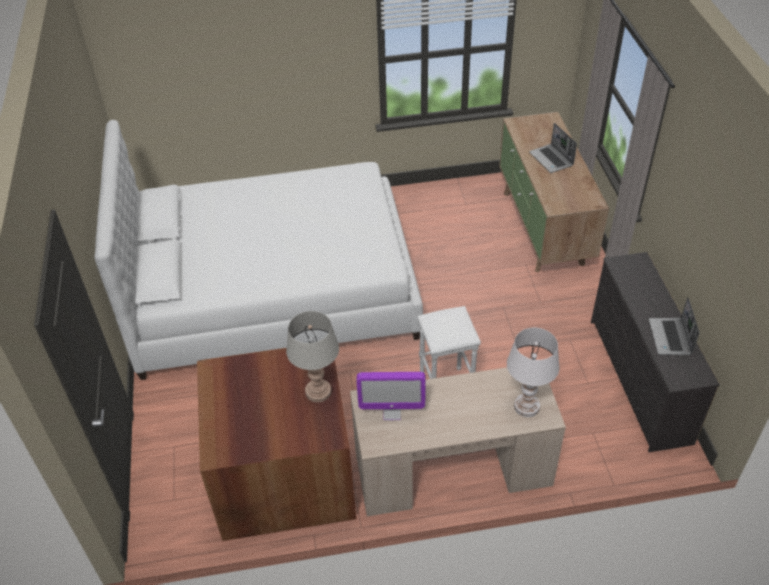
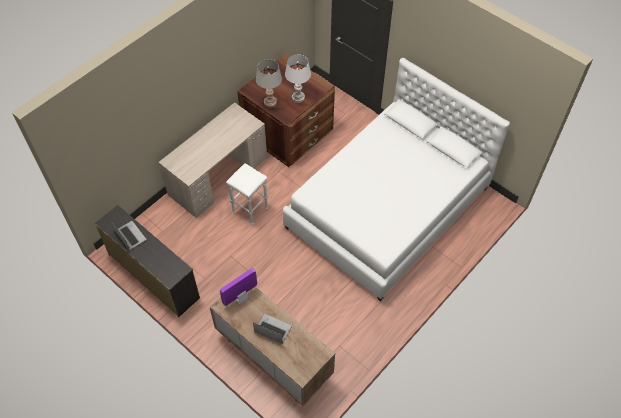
camera: 140 degrees right, 10 degrees up
monitor [357,372,426,420] -> monitor moved to [220,268,257,306]
white table lamp [507,328,560,417] -> white table lamp moved to [285,55,311,103]

